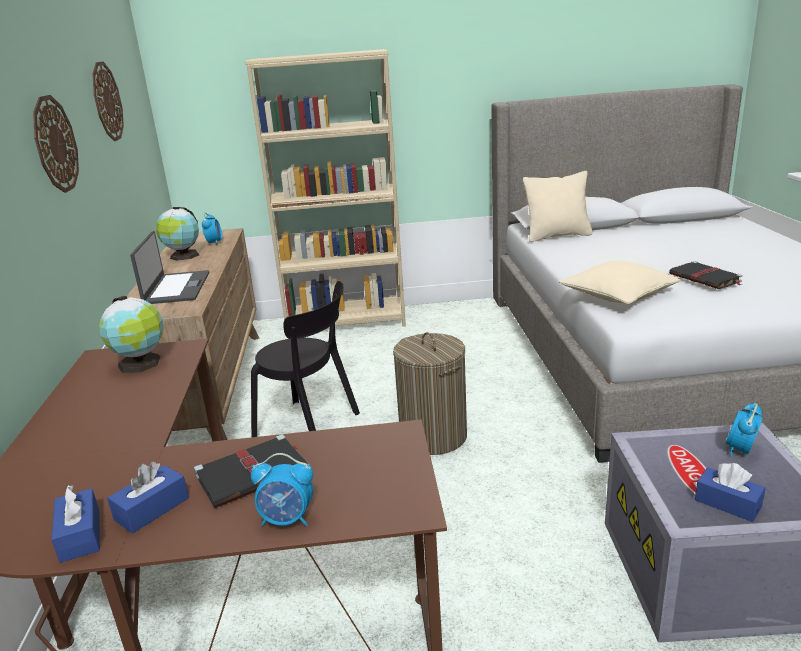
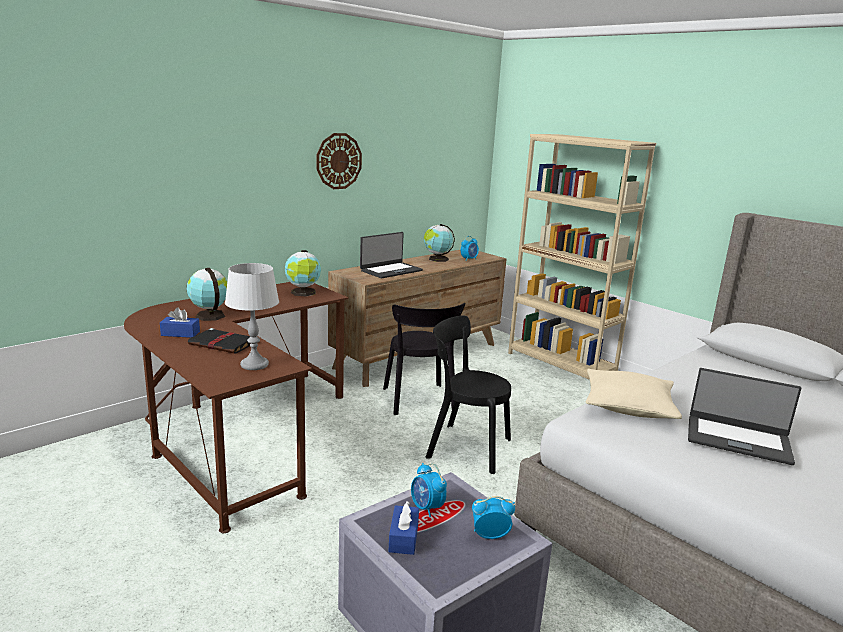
camera: 50 degrees right, 5 degrees down
blue tissue box [51,485,100,563] -> none
wall clock [93,62,124,141] -> none
alarm clock [251,453,313,527] -> alarm clock moved to [411,463,447,517]
laundry basket [393,332,467,455] -> black chair [425,315,511,474]
beige pillow [523,171,593,242] -> none
black book [669,261,743,289] -> laptop [688,368,801,465]
none -> globe [186,268,227,321]
none -> grey table lamp [225,263,279,370]

